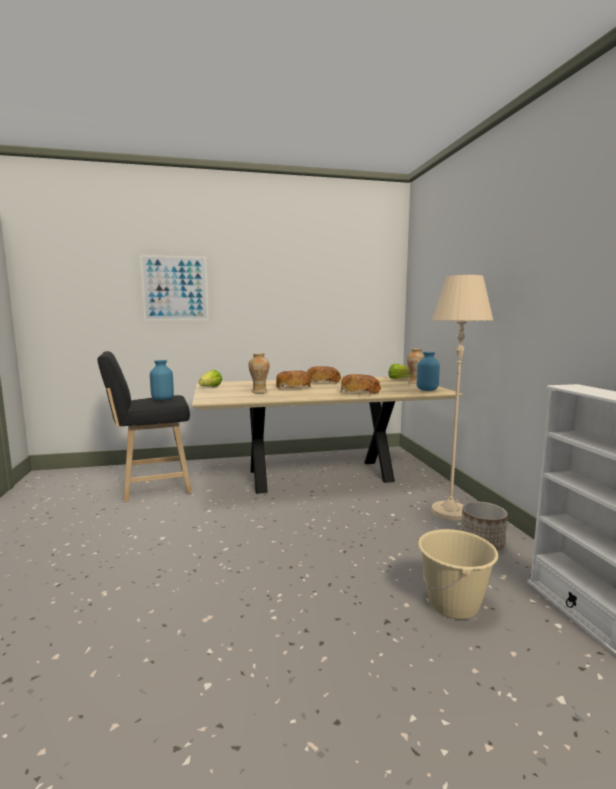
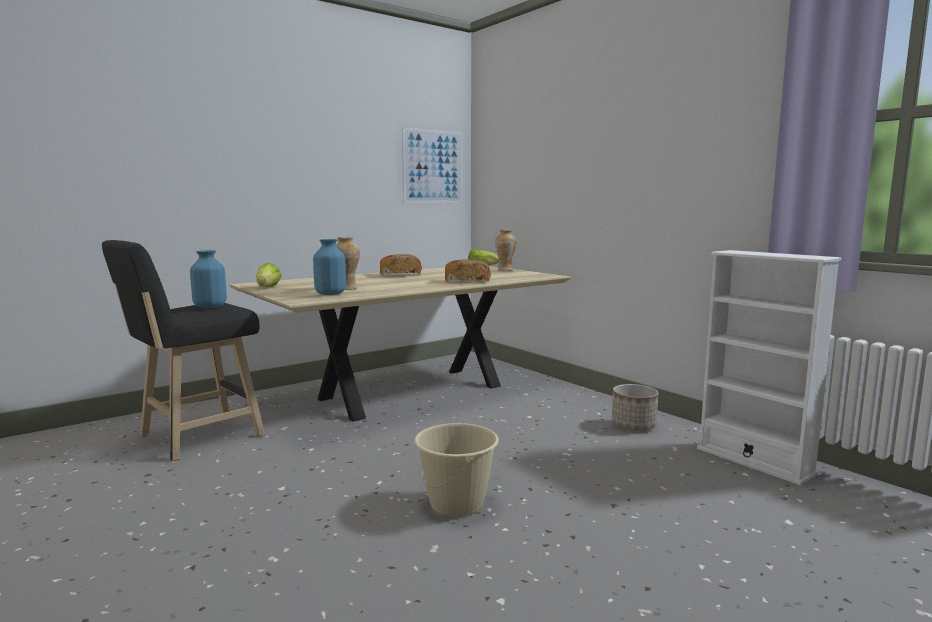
camera: 25 degrees left, 0 degrees up
picture [140,255,209,321] -> picture moved to [402,127,462,203]
bread [276,371,311,389] -> none
blue vase [417,352,440,391] -> blue vase moved to [313,239,346,295]
beige bucket [418,529,498,620] -> beige bucket moved to [414,423,499,517]
beige floor lamp [431,275,493,520] -> none

